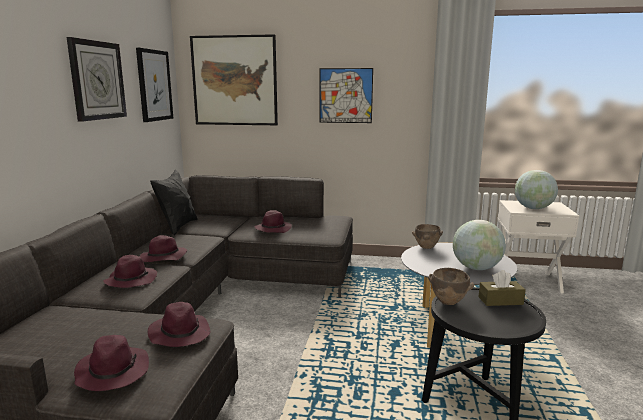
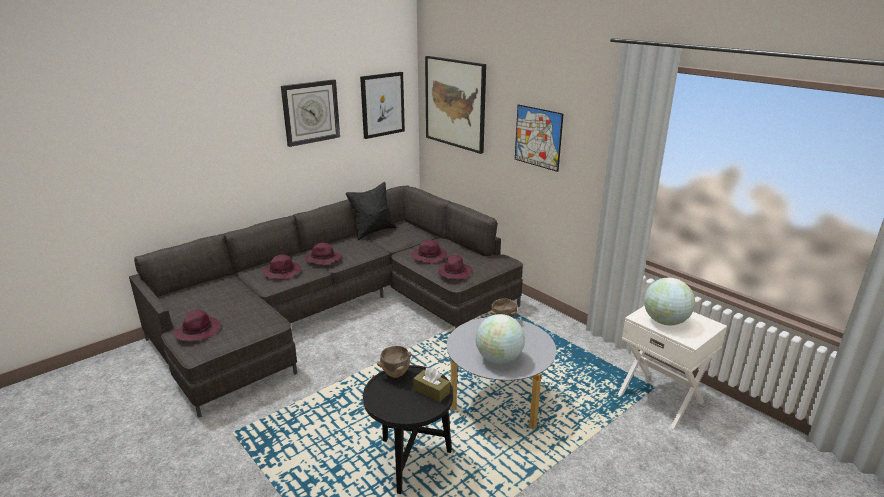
camera: 40 degrees right, 10 degrees up
purple hat [147,302,211,347] -> purple hat moved to [438,255,471,279]

